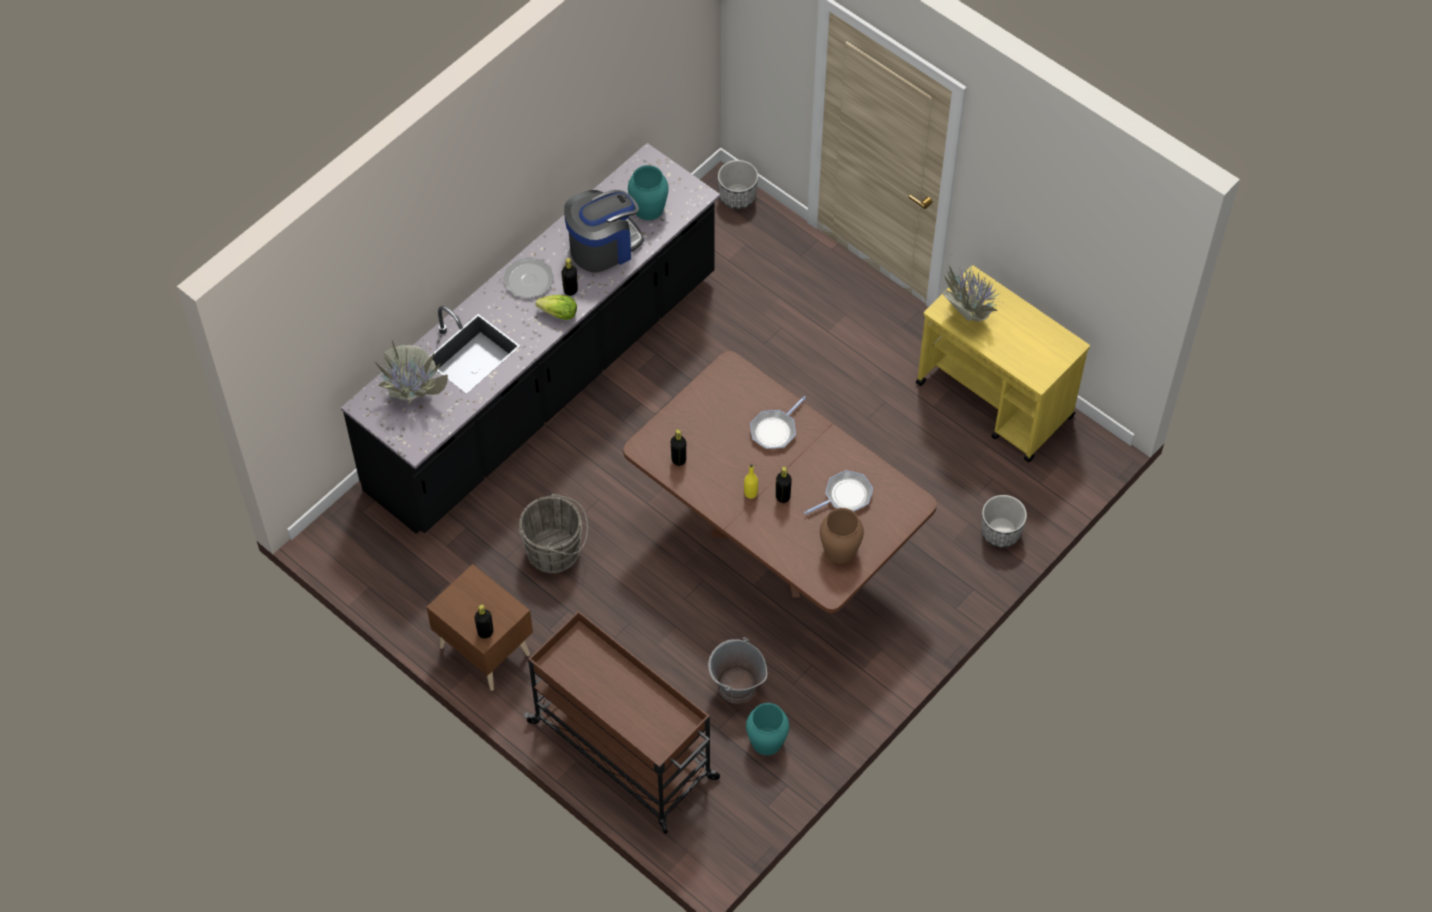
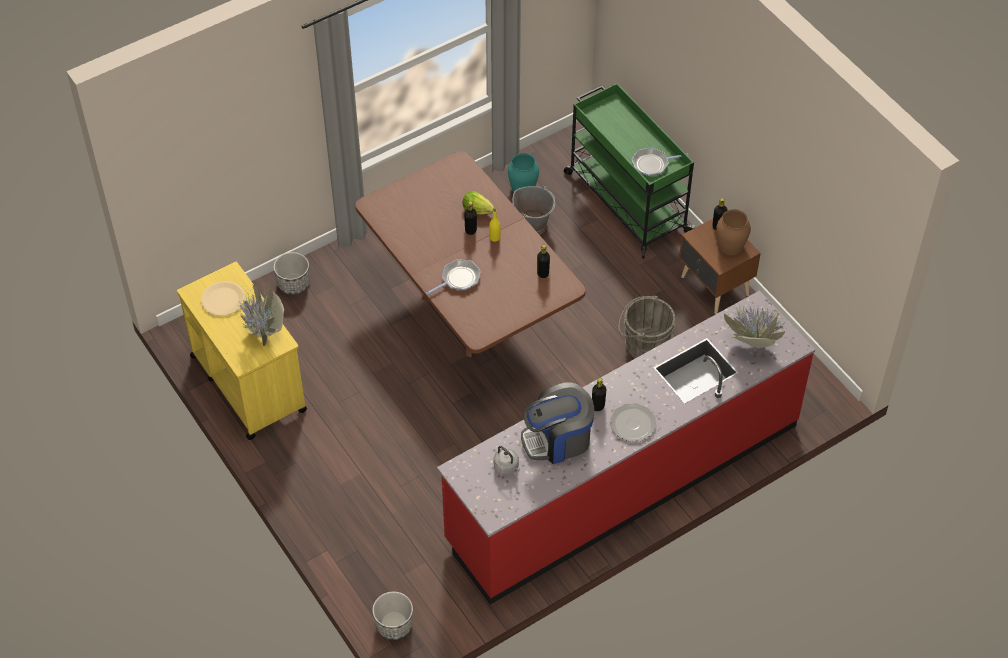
camera: 165 degrees left, 5 degrees down
black counter [341,143,720,534] -> red counter [437,290,815,604]
brown cart [524,610,720,834] -> green cart [564,83,695,258]
lettuce [535,295,577,320] -> lettuce moved to [462,191,495,214]
turquoise vase [628,165,669,220] -> grey kettle [494,446,520,475]
frying pan [804,470,873,515] -> frying pan moved to [632,147,688,176]
brown vase [820,508,864,563] -> brown vase moved to [716,209,751,256]
none -> beige plate [201,281,245,316]

